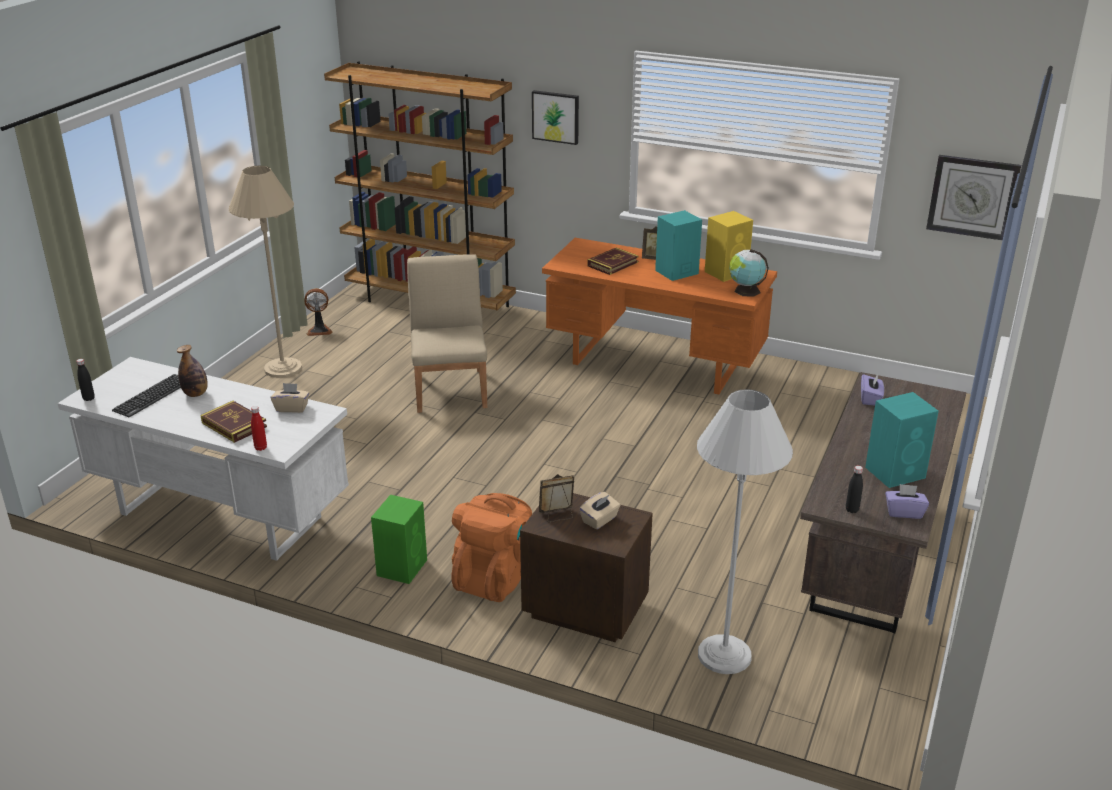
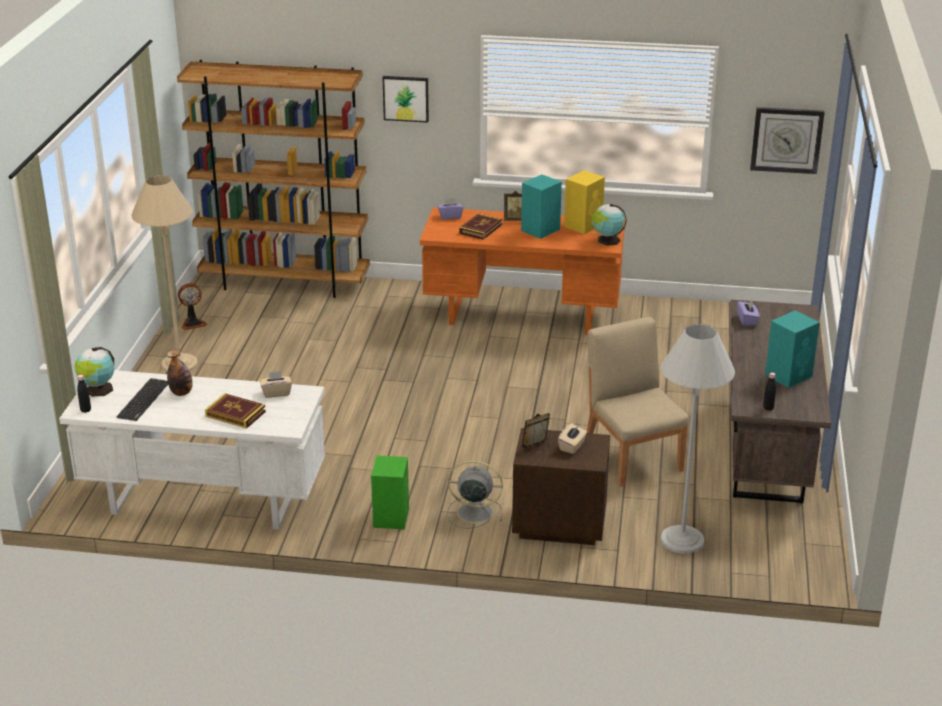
camera: 15 degrees left, 0 degrees up
red bottle [251,406,267,451] -> none
beige chair [407,254,487,413] -> beige chair moved to [587,317,689,487]
orange backpack [452,493,532,602] -> grey fan [447,460,503,529]
purple tissue box [885,484,929,519] -> purple tissue box moved to [438,198,463,219]
none -> globe [74,347,114,397]

